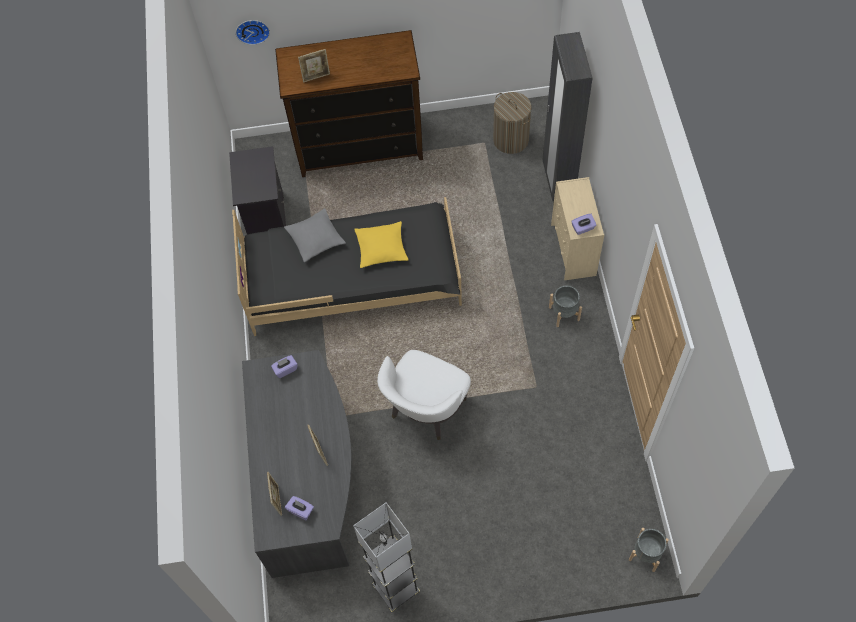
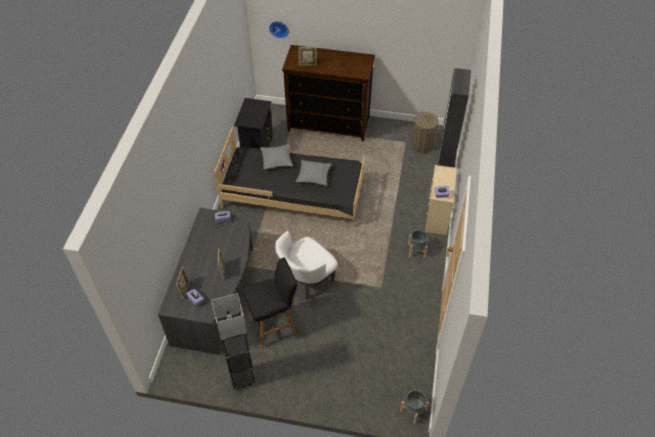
camera: 15 degrees right, 10 degrees down
yellow pillow [354,221,409,268] -> grey pillow [296,160,331,186]
none -> black stool [242,258,298,348]

